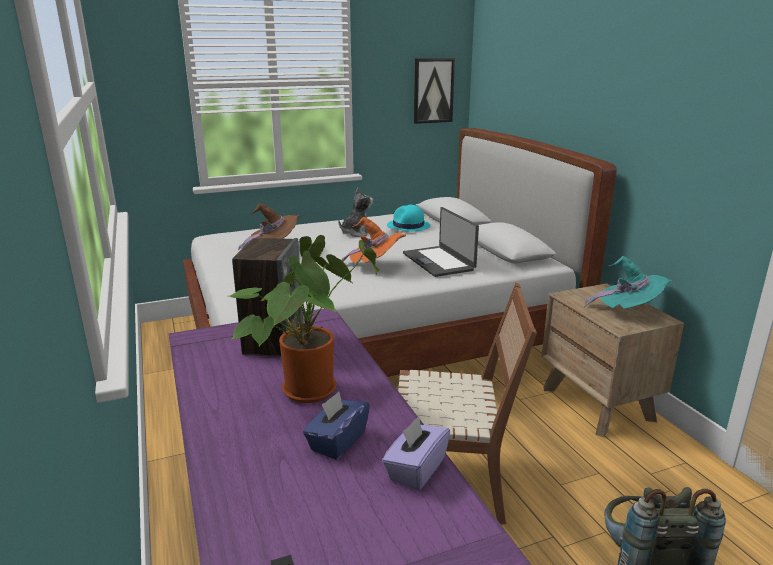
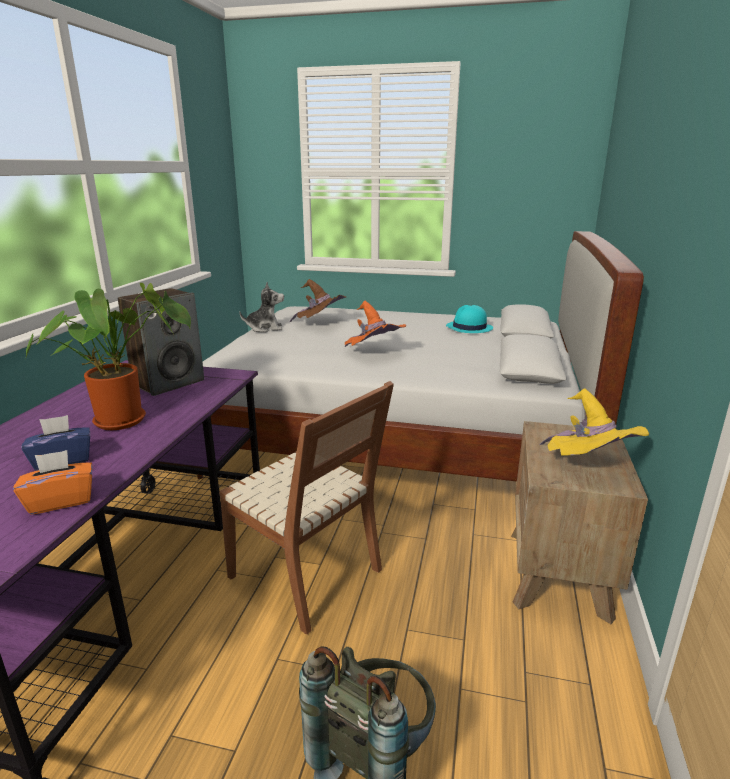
camera: 35 degrees right, 0 degrees up
plush toy [338,188,373,237] -> plush toy moved to [239,282,284,332]
purple tissue box [382,416,450,491] -> orange tissue box [13,450,93,515]
laptop [403,207,479,277] -> none
picture [414,58,455,124] -> none
turquoise hat [585,256,672,309] -> yellow hat [539,389,649,455]

